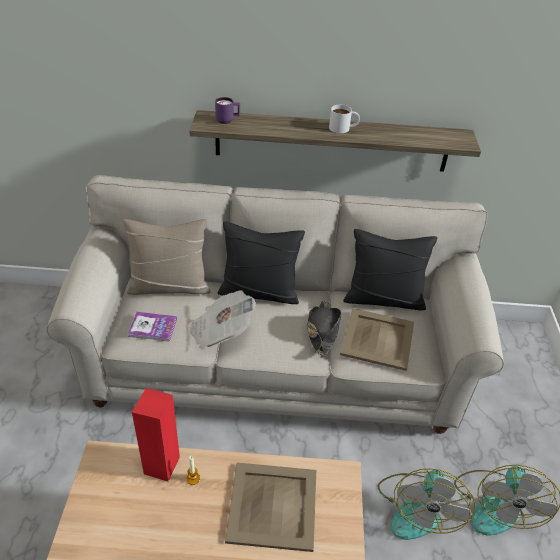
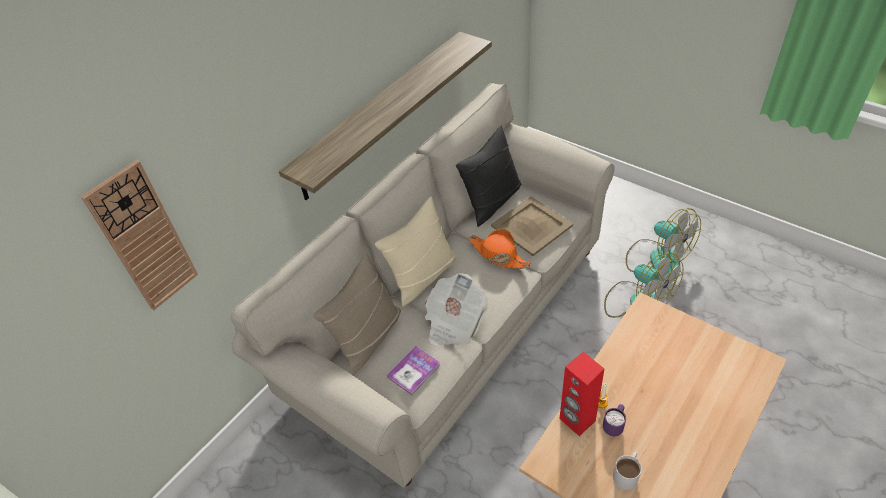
camera: 50 degrees left, 5 degrees up
purple mug [215,97,240,124] -> purple mug moved to [603,404,626,436]
black pillow [218,221,305,304] -> beige pillow [375,197,457,307]
beige tray [225,462,316,552] -> none
black hat [307,300,341,356] -> orange hat [469,229,531,269]
white mug [329,105,360,133] -> white mug moved to [613,452,642,490]
none -> wall clock [81,160,198,310]

